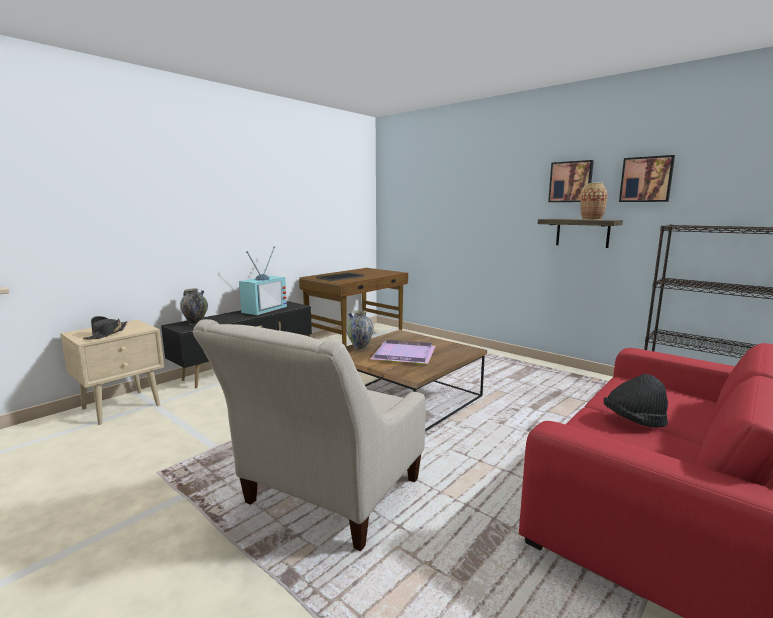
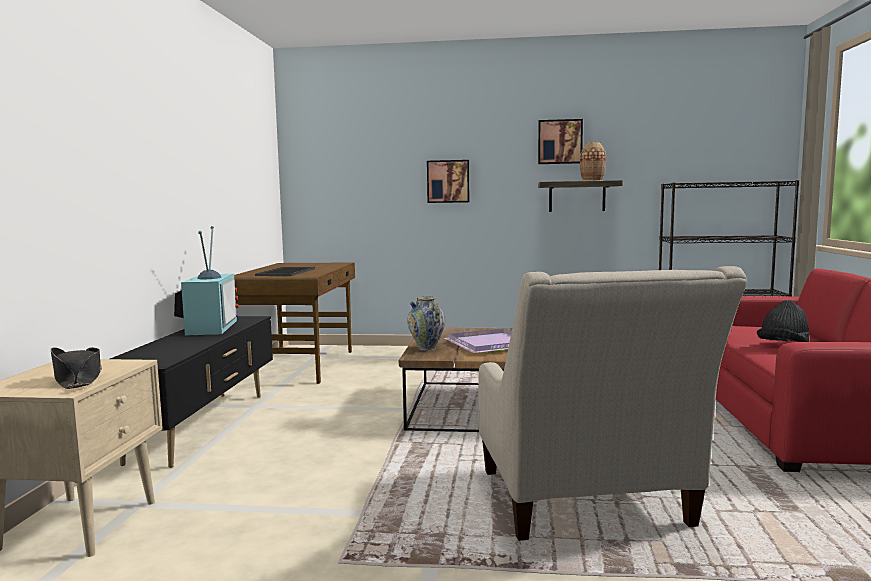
camera: 35 degrees left, 5 degrees down
vase [180,288,208,325] -> none
picture [619,155,675,202] -> picture moved to [427,160,469,203]

